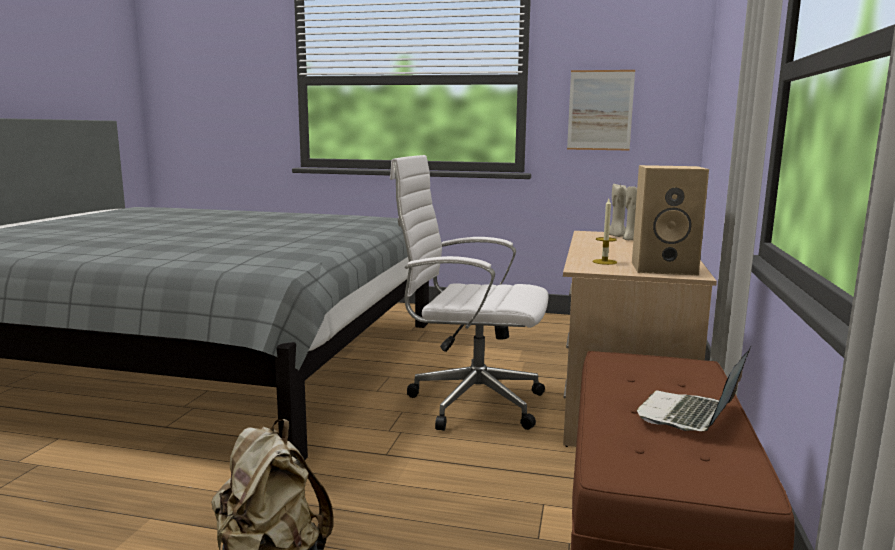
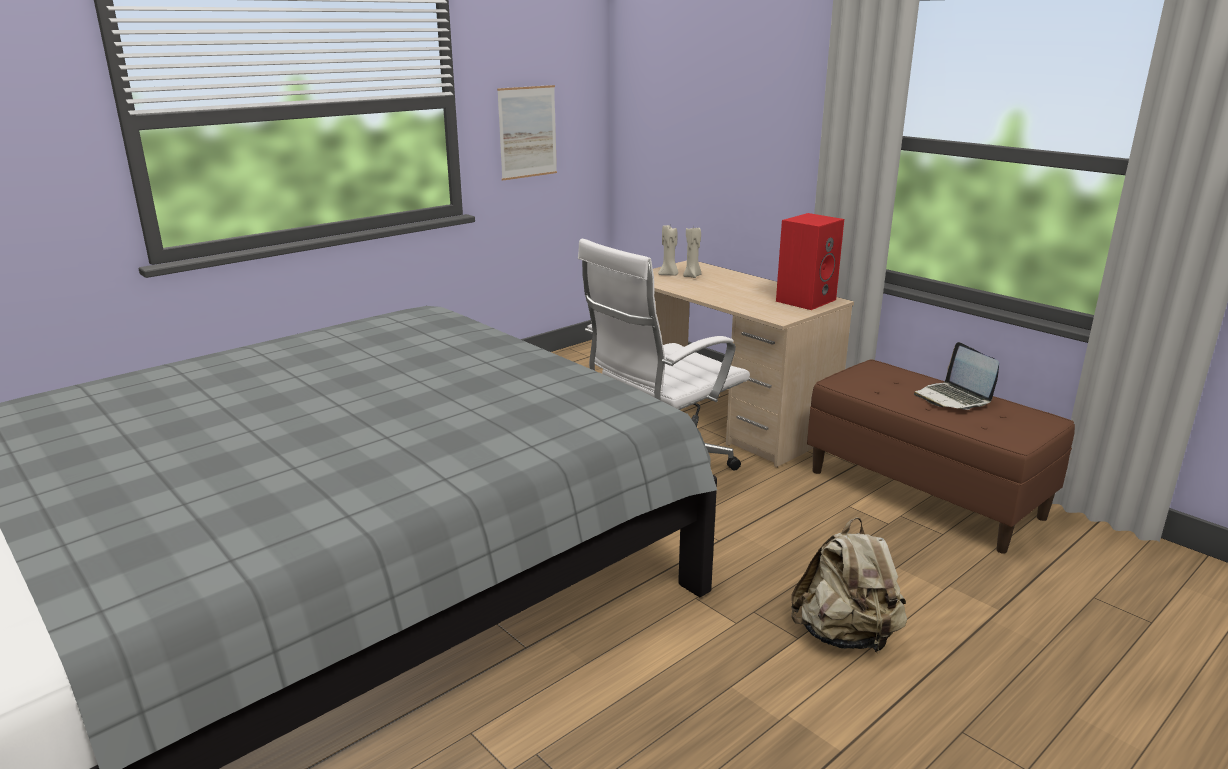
camera: 55 degrees left, 10 degrees up
candle [593,199,617,265] -> none
beige speaker [632,165,709,275] -> red speaker [776,213,844,310]

